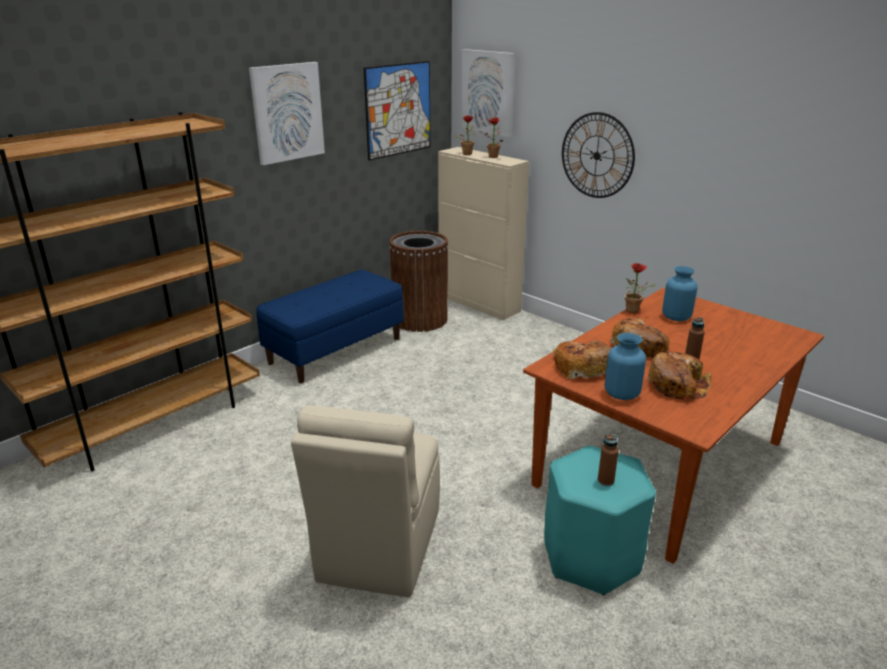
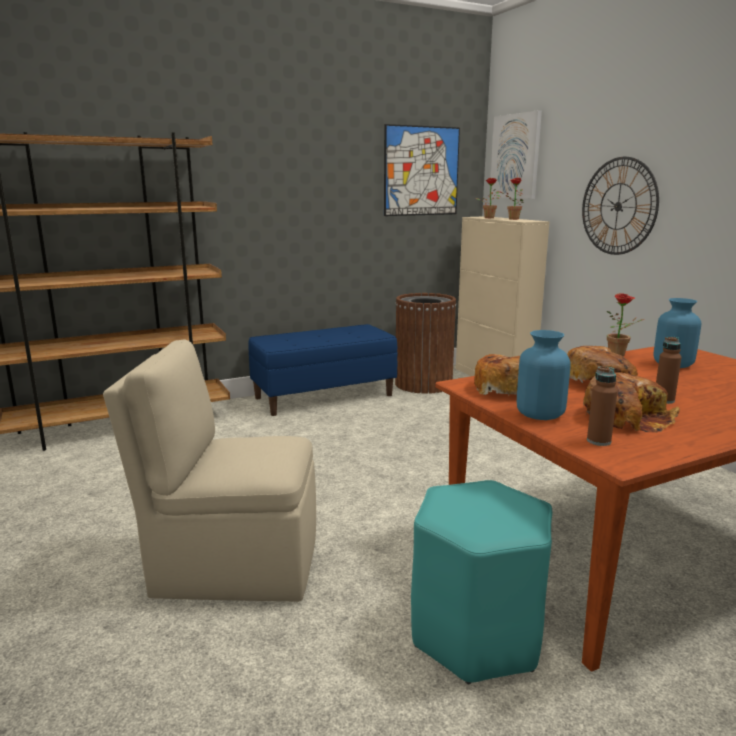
camera: 20 degrees right, 10 degrees down
picture [249,62,325,165] -> none
beige chair [291,405,440,598] -> beige chair turned 60 degrees clockwise [103,340,316,602]
brown bottle [598,434,619,486] -> brown bottle moved to [587,366,618,446]

